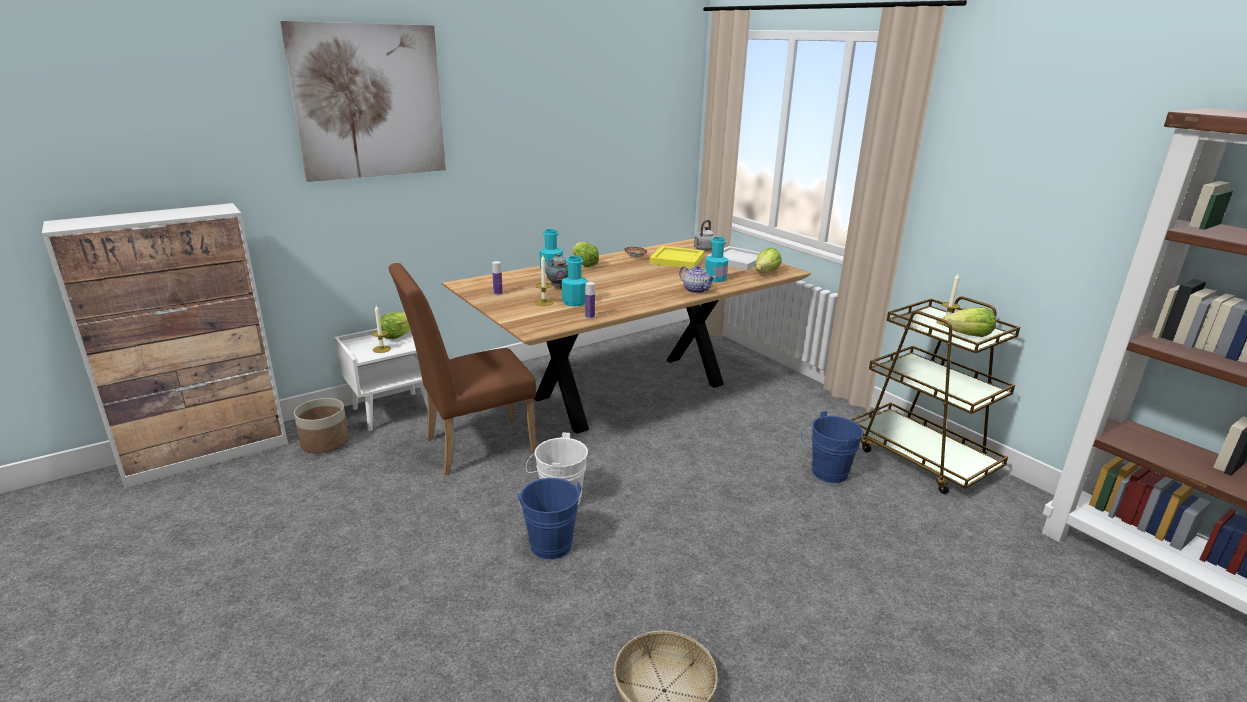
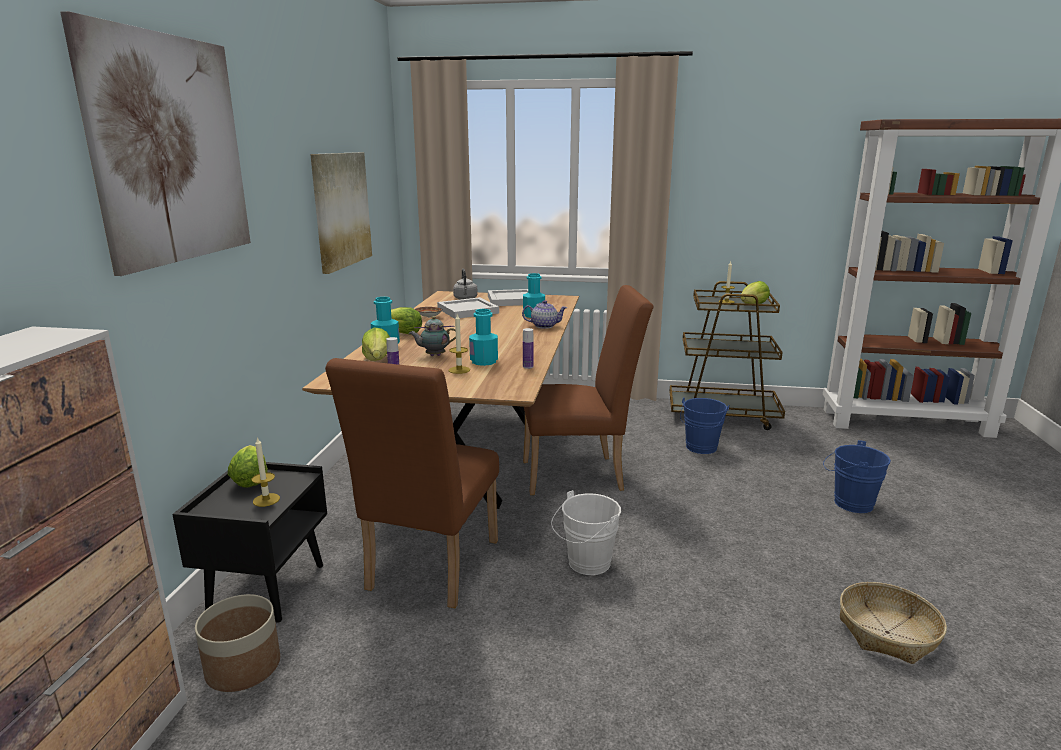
camera: 45 degrees left, 5 degrees down
white nightstand [334,329,428,431] -> black nightstand [172,462,327,623]
blue bucket [518,478,581,560] -> blue bucket moved to [823,440,891,513]
yellow tray [650,246,704,268] -> white tray [437,297,499,319]
lettuce [755,248,782,273] -> lettuce moved to [362,328,390,361]
none -> picture [310,152,372,274]
none -> brown chair [523,285,653,495]

